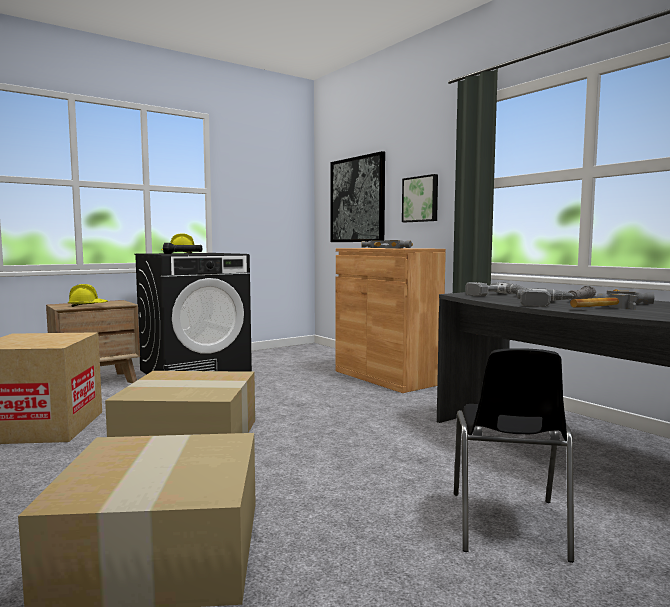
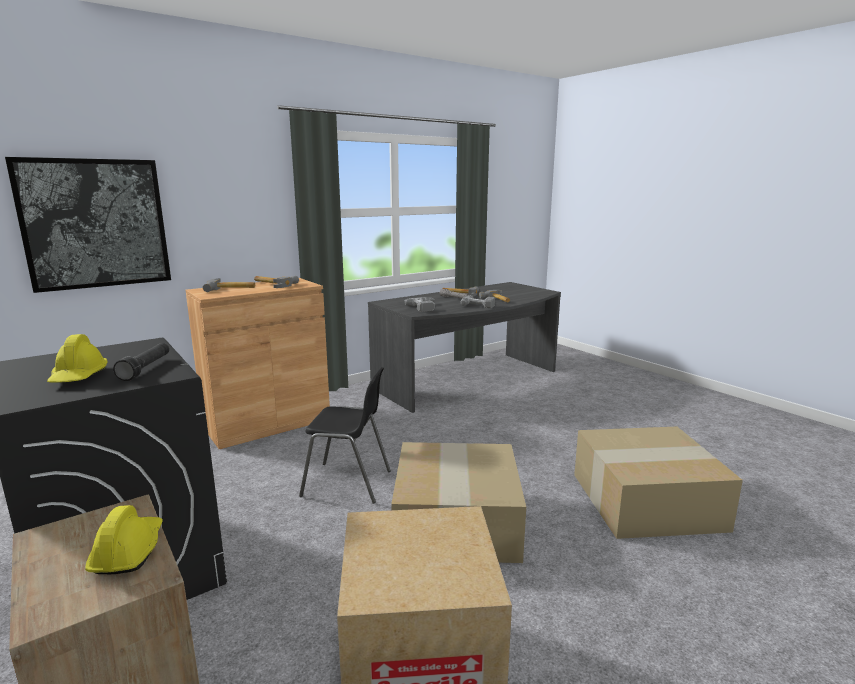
camera: 90 degrees left, 10 degrees up
picture [402,174,438,222] -> none
black chair [454,348,574,563] -> black chair moved to [299,367,391,504]

